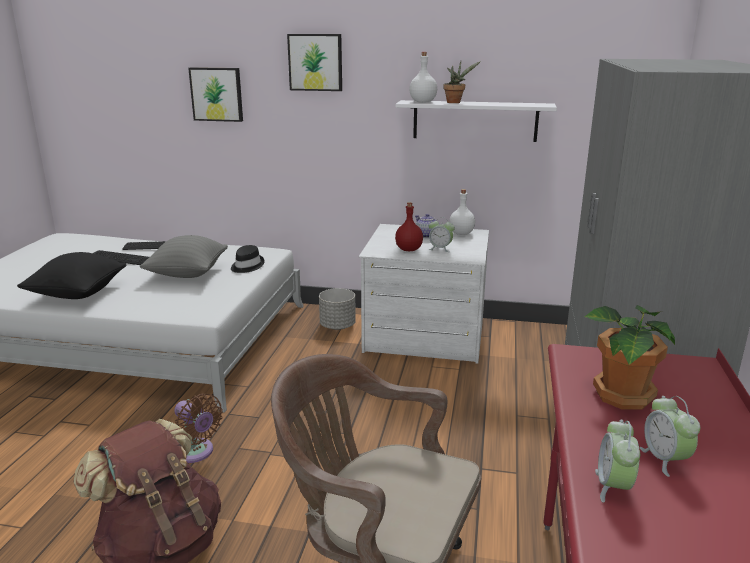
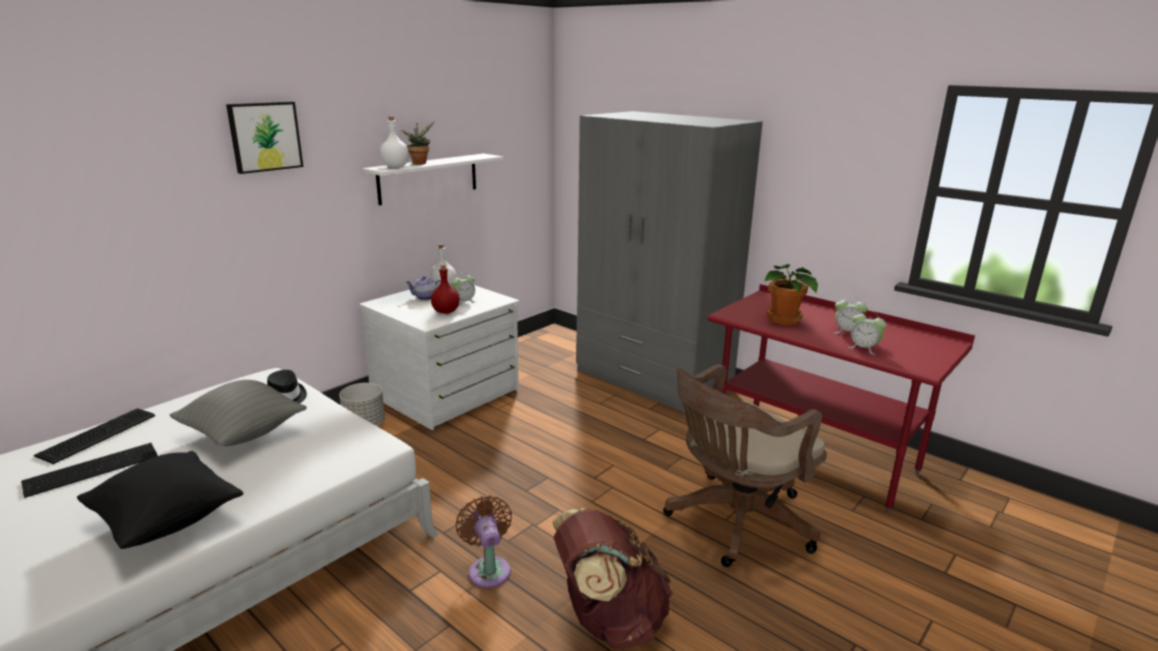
camera: 60 degrees left, 0 degrees up
brown fan [175,394,223,463] -> brown fan turned 90 degrees counterclockwise [456,495,512,588]
picture [188,67,243,122] -> none

